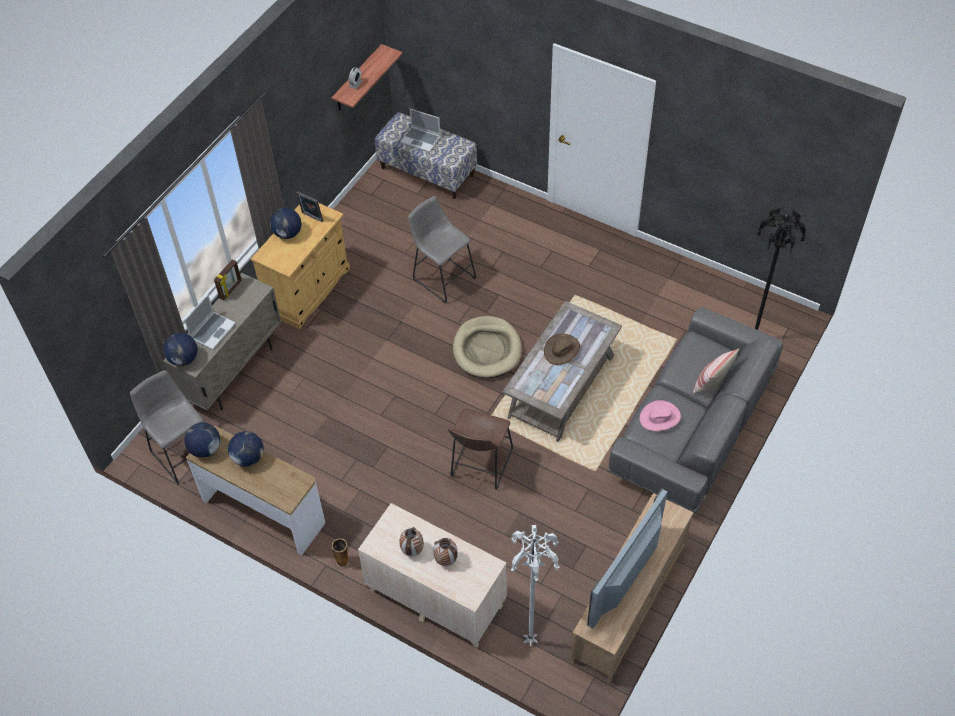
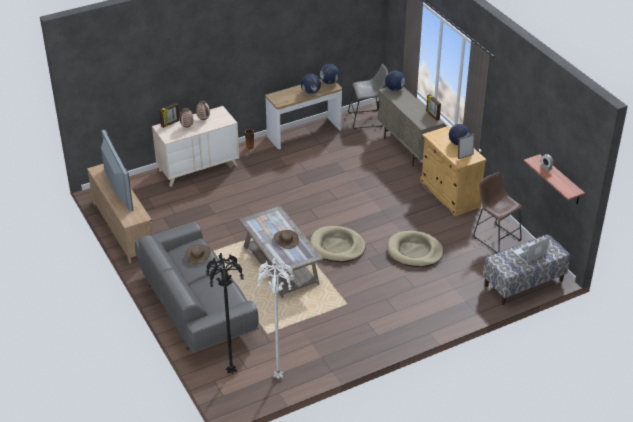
camera: 120 degrees right, 15 degrees down
laptop [184,294,236,350] -> none
grey stool [408,196,476,303] -> beige dog bed [388,231,444,267]
brown stool [448,408,513,490] -> brown stool moved to [473,172,522,253]
white floor lamp [511,525,560,647] -> white floor lamp moved to [257,258,294,379]
pink hat [640,400,681,431] -> brown hat [186,245,211,265]
pillow [693,348,739,395] -> none
none -> picture frame [159,103,180,128]

